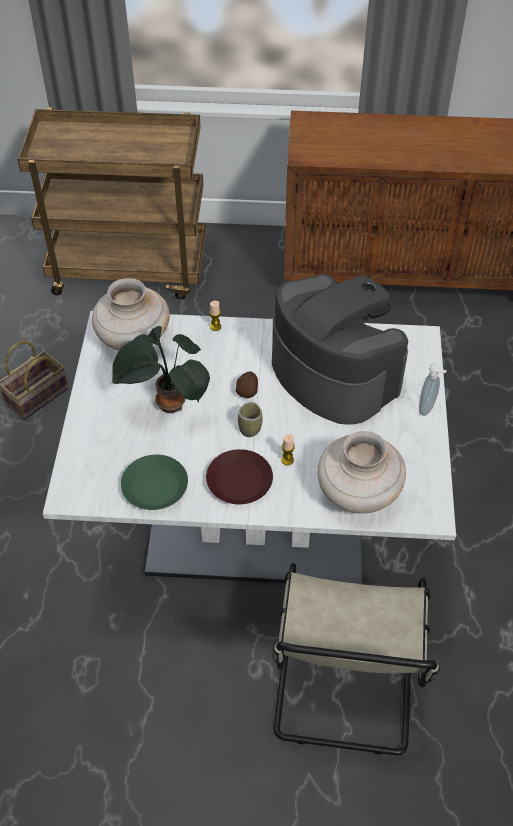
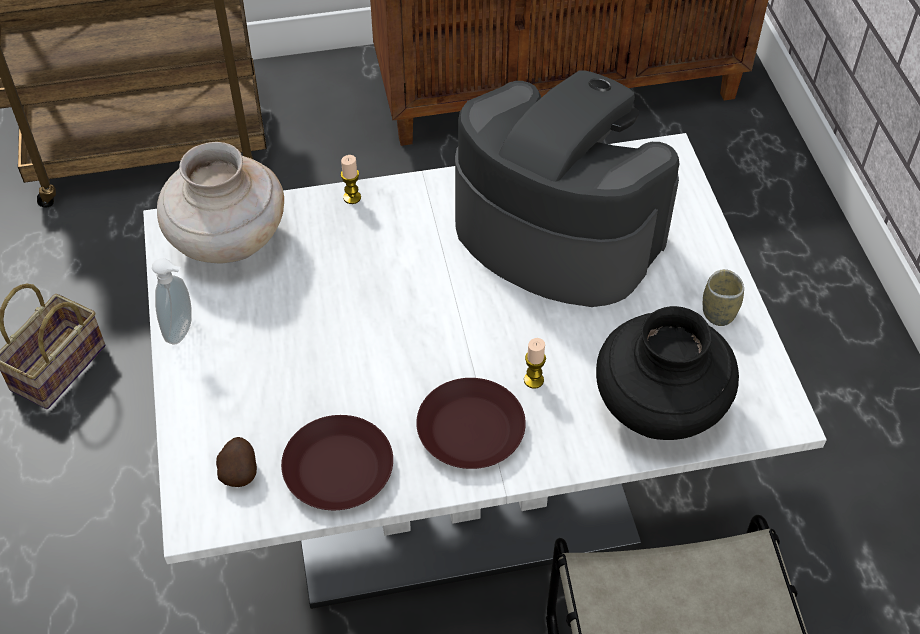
camera: 15 degrees left, 0 degrees up
potted plant [112,326,210,413] -> none
green plate [121,455,188,510] -> brown plate [281,415,393,510]
potato [236,372,258,398] -> potato moved to [216,437,257,487]
cup [238,402,263,437] -> cup moved to [703,269,744,326]
beige vase [317,431,406,514] -> black vase [596,306,739,440]
soap dispenser [419,363,447,416] -> soap dispenser moved to [152,258,192,345]

